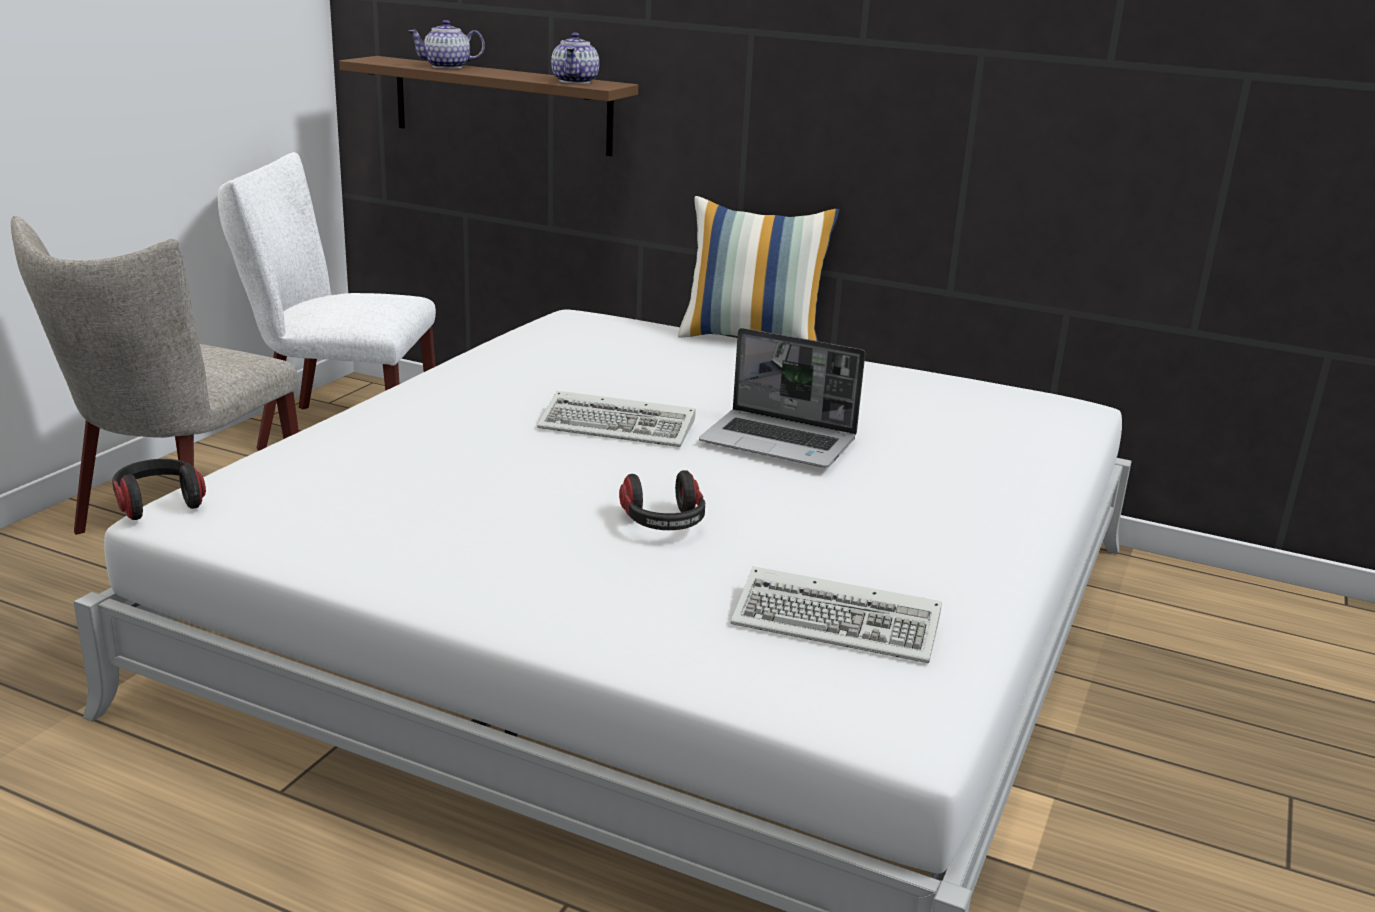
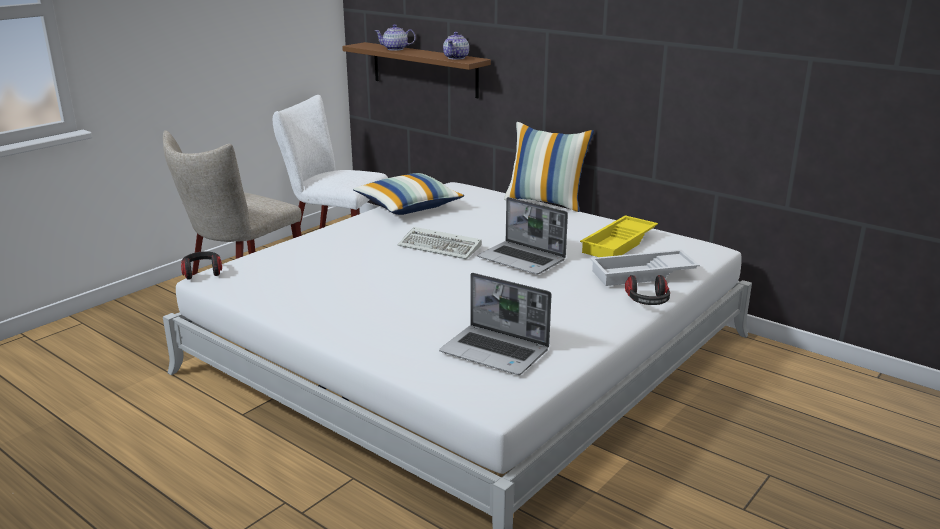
camera: 15 degrees right, 0 degrees up
headphones [619,470,705,530] -> headphones moved to [625,275,670,305]
keyboard [731,566,942,663] -> laptop [439,273,551,375]
none -> pillow [353,173,464,215]
none -> yellow tray [580,215,658,257]
none -> white tray [590,250,700,286]

